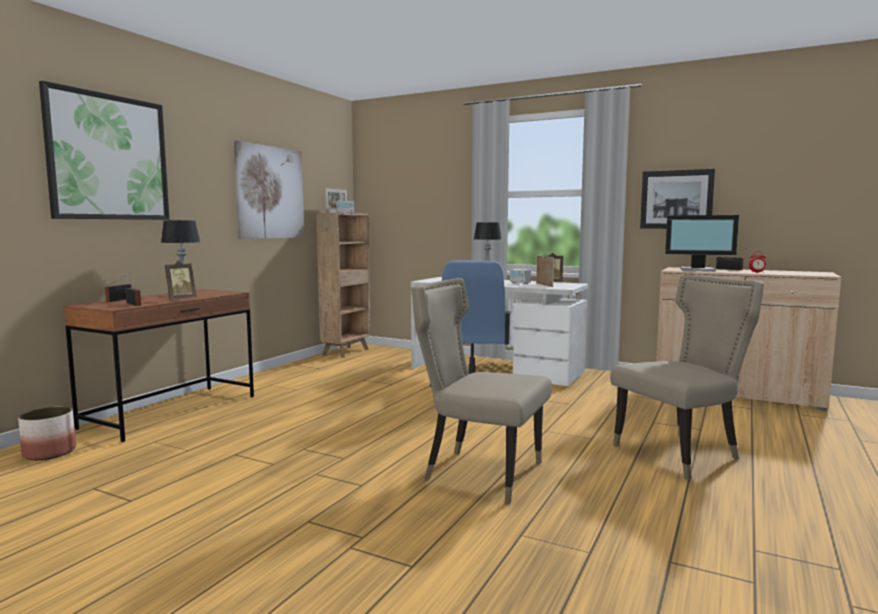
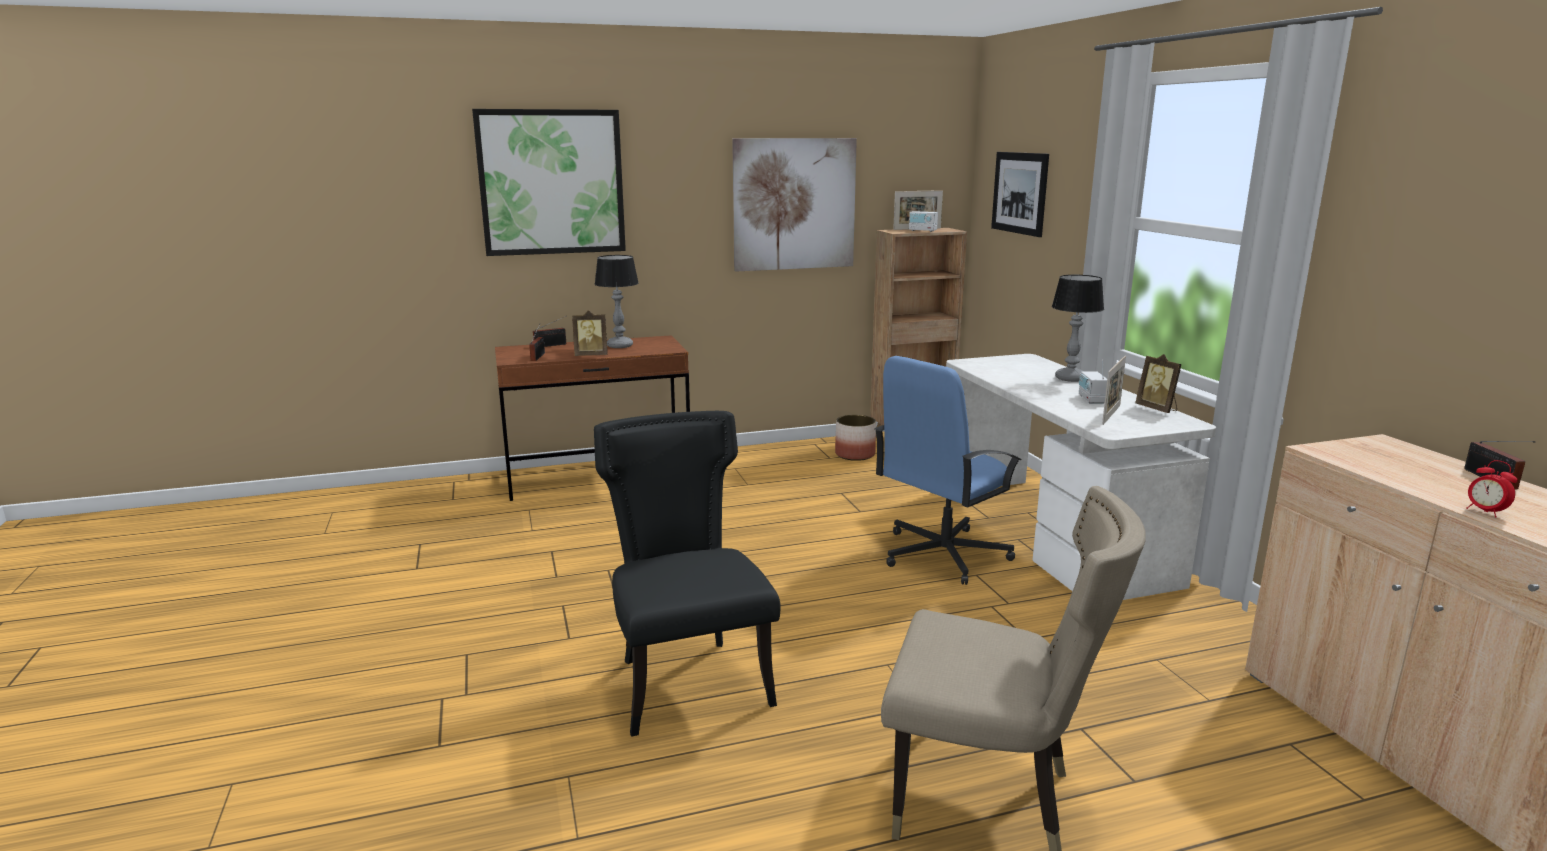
camera: 45 degrees right, 10 degrees up
planter [18,406,76,460] -> planter moved to [835,415,876,461]
beige chair [411,278,552,504] -> black chair [594,411,781,737]
picture [640,169,715,229] -> picture moved to [991,152,1049,237]
monitor [665,215,739,271] -> none

